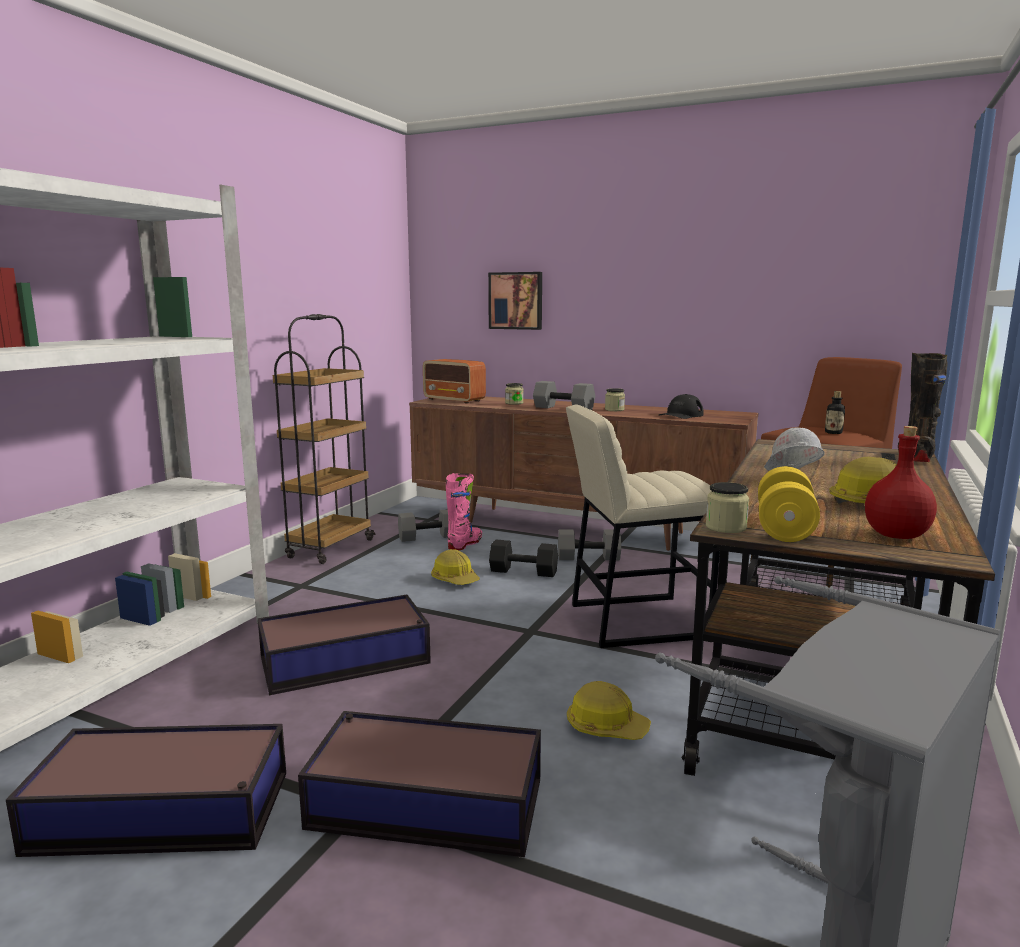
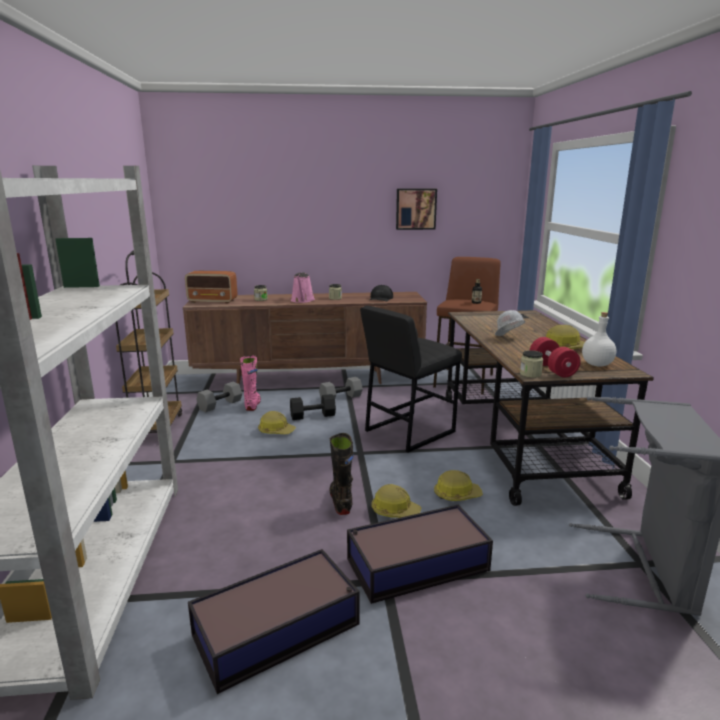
camera: 30 degrees left, 5 degrees up
storage box [258,595,431,695] -> none
picture [488,272,542,330] -> picture moved to [396,189,437,230]
grey dumbbell [533,381,595,410] -> pink watering can [291,272,315,303]
beige chair [566,404,720,648] -> black chair [360,305,462,452]
yellow dumbbell [758,466,820,542] -> red dumbbell [530,337,581,378]
red bottle [865,426,937,539] -> white bottle [582,312,616,367]
black boot [898,353,948,462] -> black boot moved to [330,433,353,515]
none -> hard hat [371,484,421,518]

